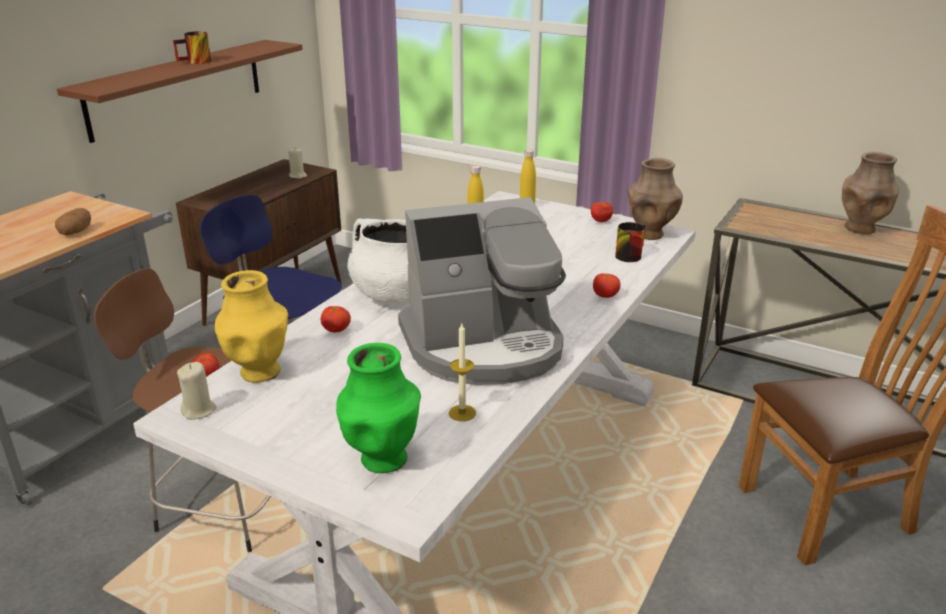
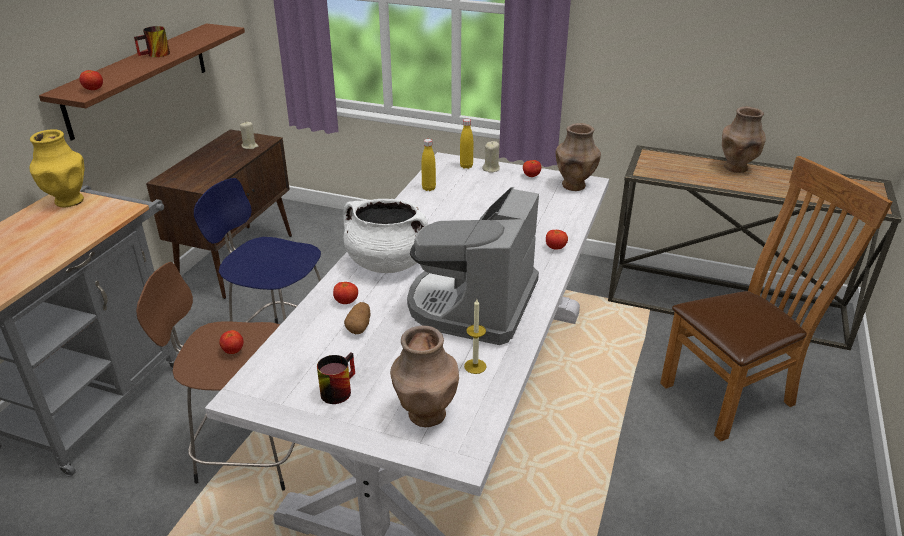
camera: 10 degrees left, 5 degrees up
potato [55,208,91,235] -> potato moved to [344,302,370,334]
beige candle [177,362,217,420] -> beige candle moved to [482,141,500,173]
yellow vase [215,270,288,383] -> yellow vase moved to [30,129,85,207]
green vase [336,343,421,473] -> brown vase [390,326,459,427]
coffee machine [398,197,566,385] -> coffee machine turned 135 degrees clockwise [407,187,539,345]
mug [615,222,645,262] -> mug moved to [317,353,355,404]
none -> tomato [79,70,103,90]

